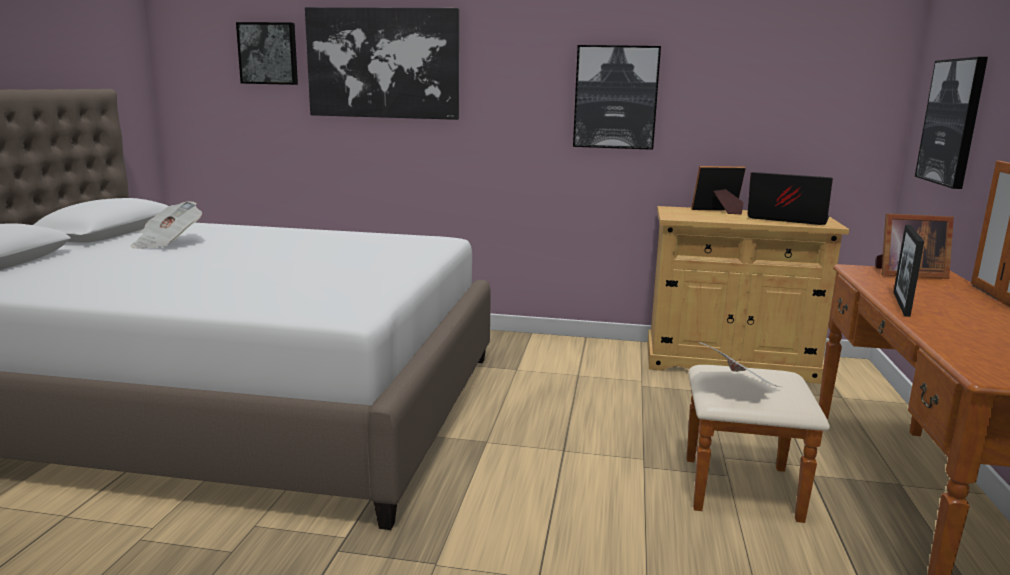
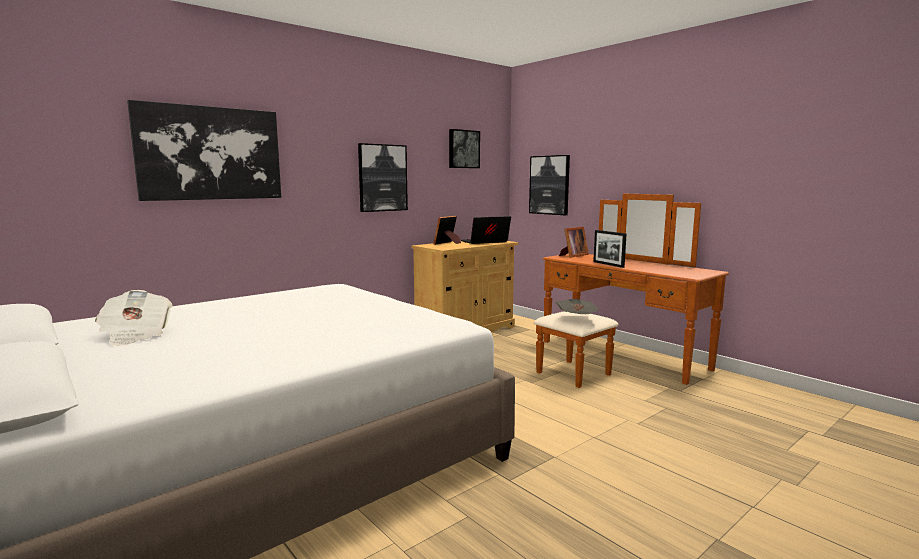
camera: 50 degrees left, 5 degrees down
picture [236,22,298,85] -> picture moved to [449,129,480,168]

